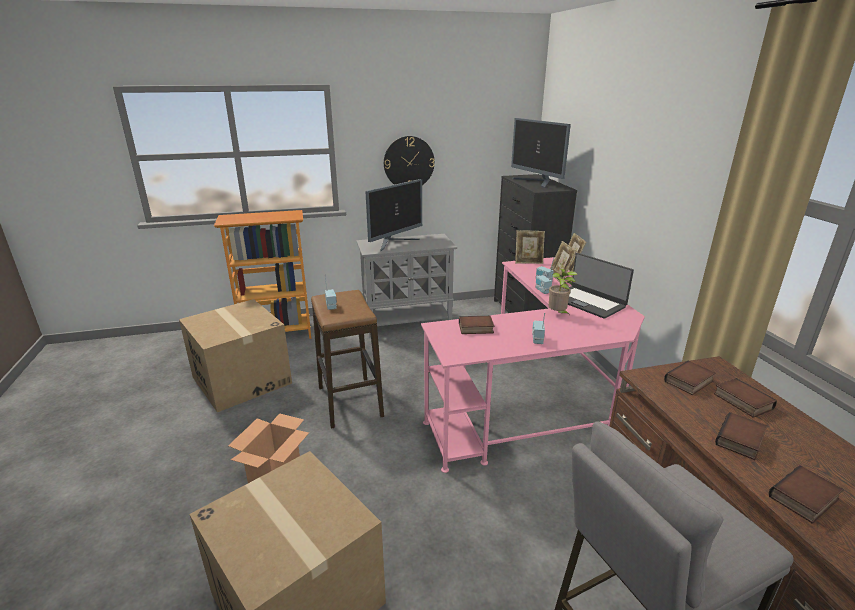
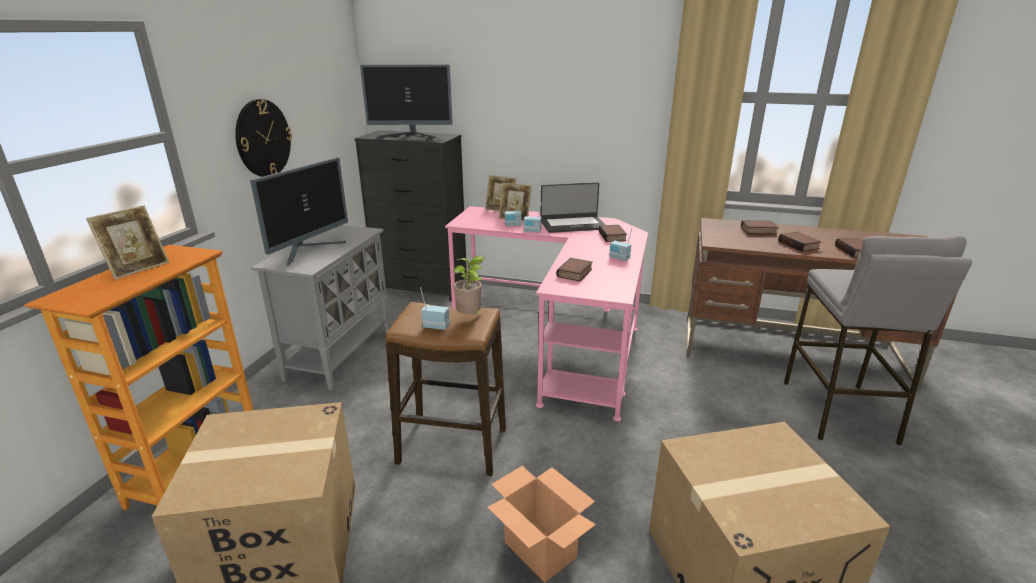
camera: 60 degrees left, 0 degrees up
monitor [365,179,422,251] -> monitor turned 45 degrees clockwise [250,157,348,266]
picture frame [515,230,545,264] -> picture frame moved to [86,205,170,280]
potted plant [549,269,578,314] -> potted plant moved to [453,256,485,314]
book [664,361,716,395] -> book moved to [599,225,627,242]

